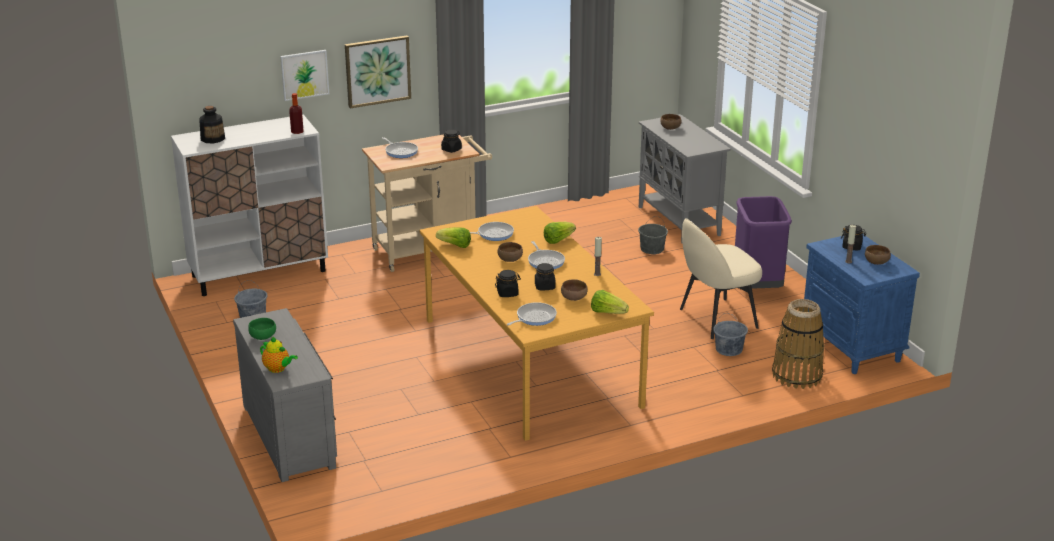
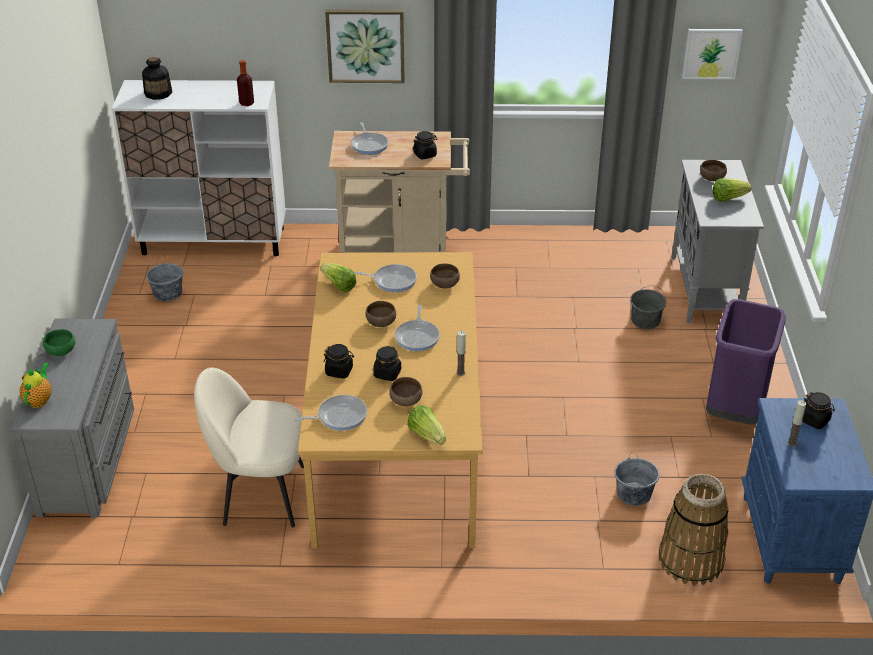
camera: 25 degrees right, 10 degrees up
teapot [260,337,298,373] -> teapot turned 135 degrees counterclockwise [20,363,51,408]
picture [280,50,329,101] -> picture moved to [682,29,743,79]
lettuce [544,222,576,244] -> lettuce moved to [713,178,751,202]
beige chair [680,218,762,339] -> beige chair moved to [194,367,304,527]
brown bowl [865,245,891,265] -> brown bowl moved to [430,263,460,288]

